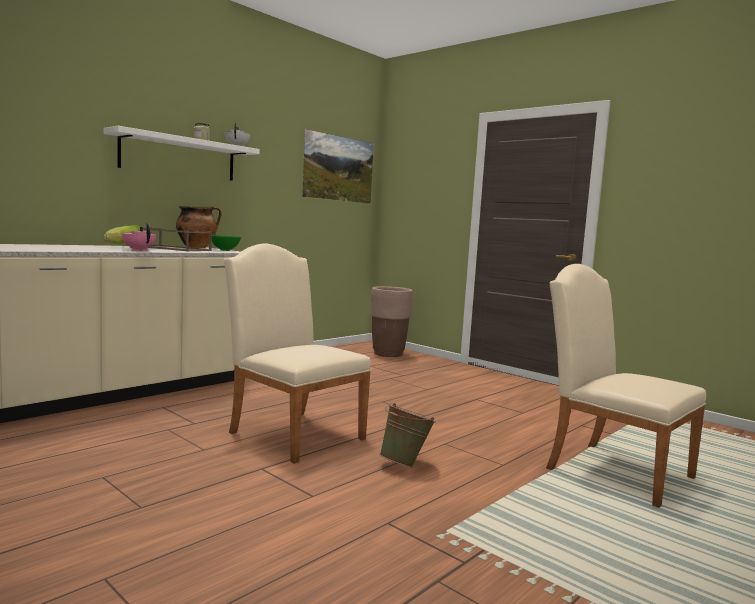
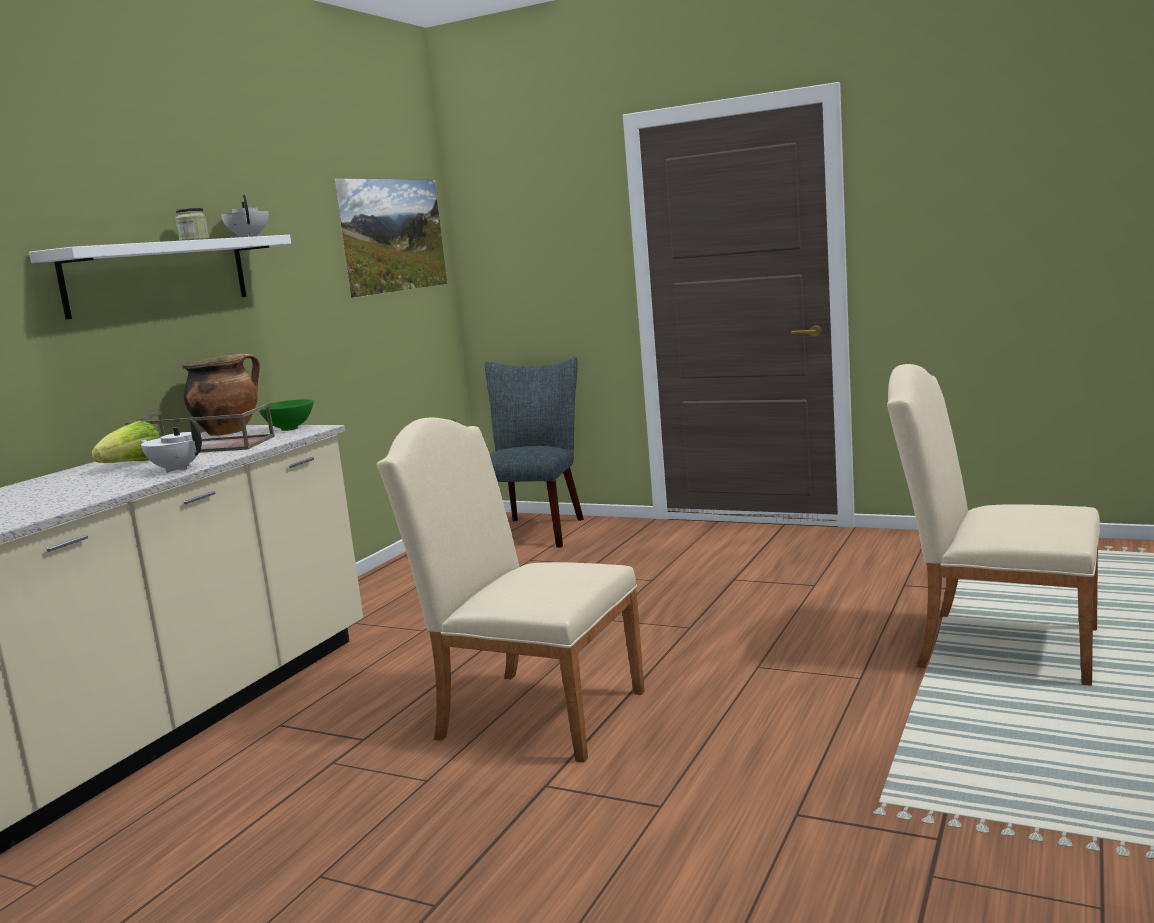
camera: 15 degrees left, 5 degrees up
pink teapot [122,223,156,251] -> white teapot [140,420,202,473]
brown planter [371,286,413,357] -> grey chair [485,356,584,547]
green bucket [379,403,436,467] -> none

